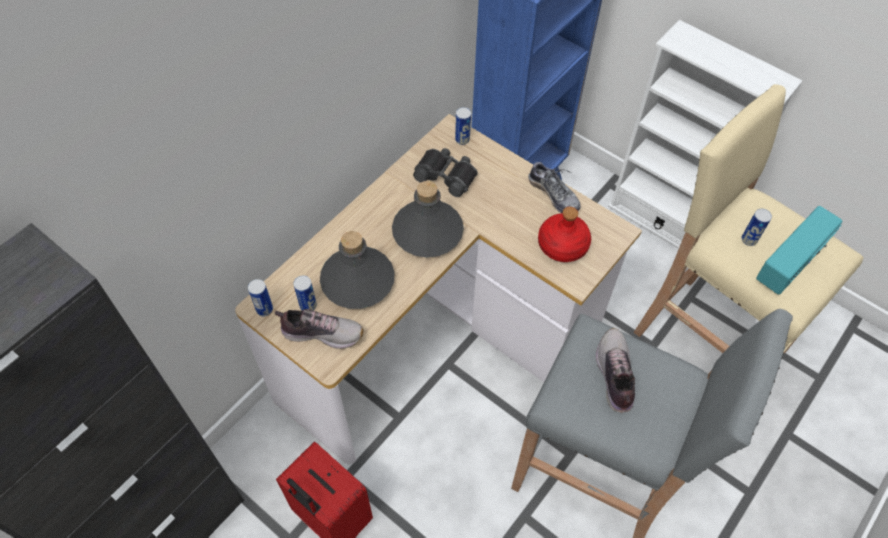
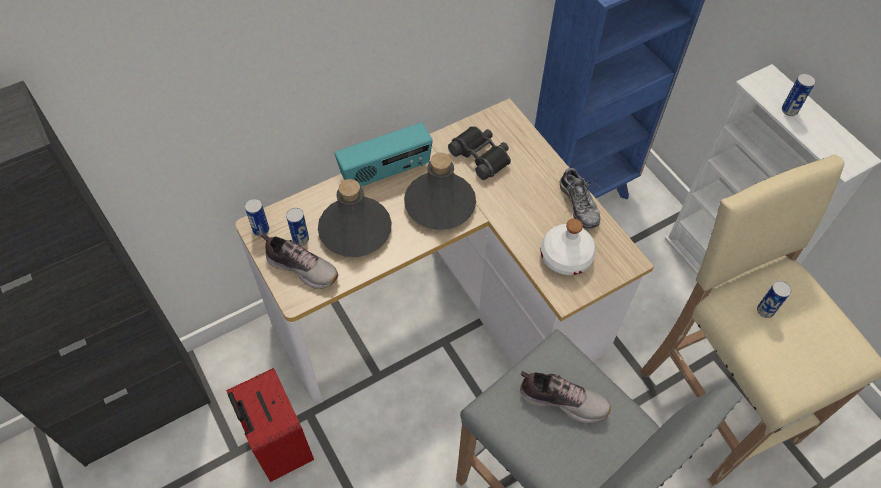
camera: 20 degrees right, 0 degrees up
can [455,107,471,145] -> can moved to [782,73,816,116]
red bottle [538,207,591,262] -> white bottle [540,219,596,275]
shoe [596,328,635,413] -> shoe turned 90 degrees clockwise [520,371,611,423]
radio [756,206,842,295] -> radio moved to [335,123,433,186]

